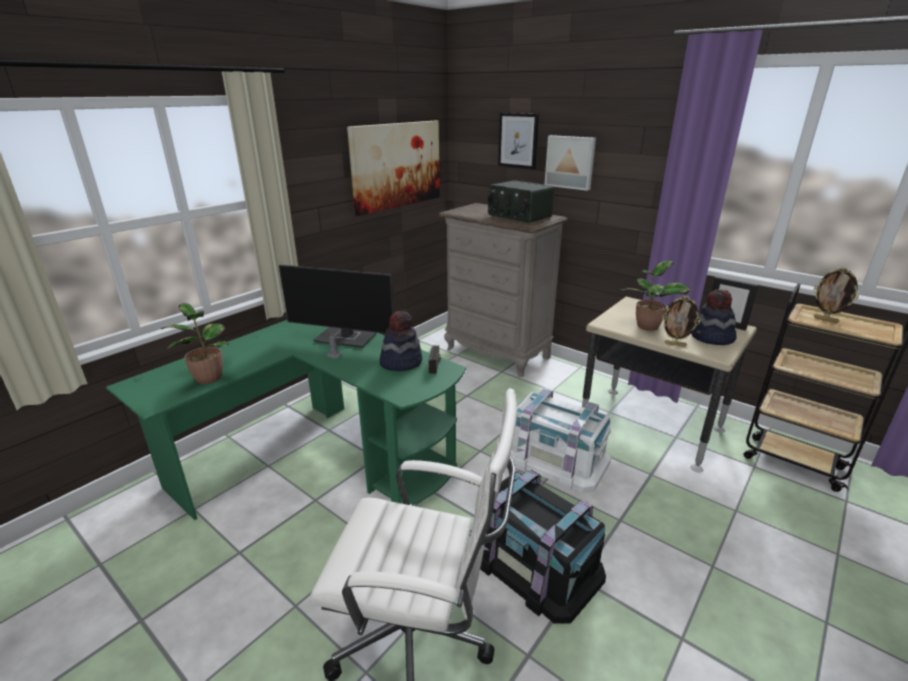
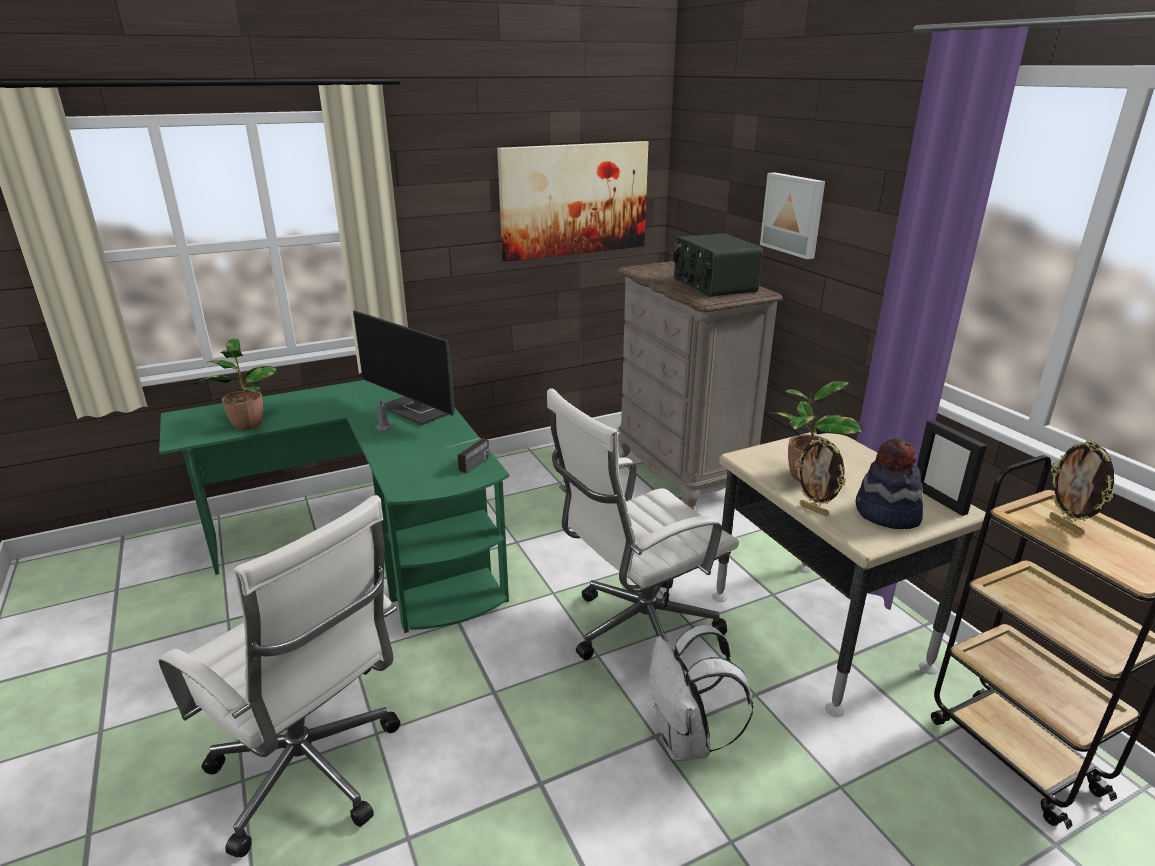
camera: 25 degrees right, 0 degrees up
hat [380,311,422,371] -> none
black storage box [480,470,606,624] -> none
picture [498,113,539,169] -> none
white storage box [510,388,611,493] -> white office chair [547,388,739,660]
none -> white backpack [649,625,753,761]

